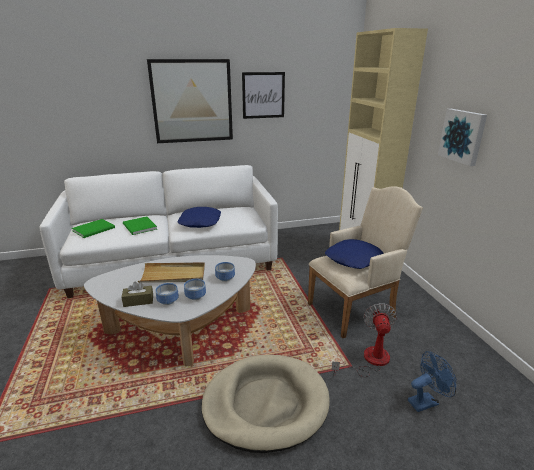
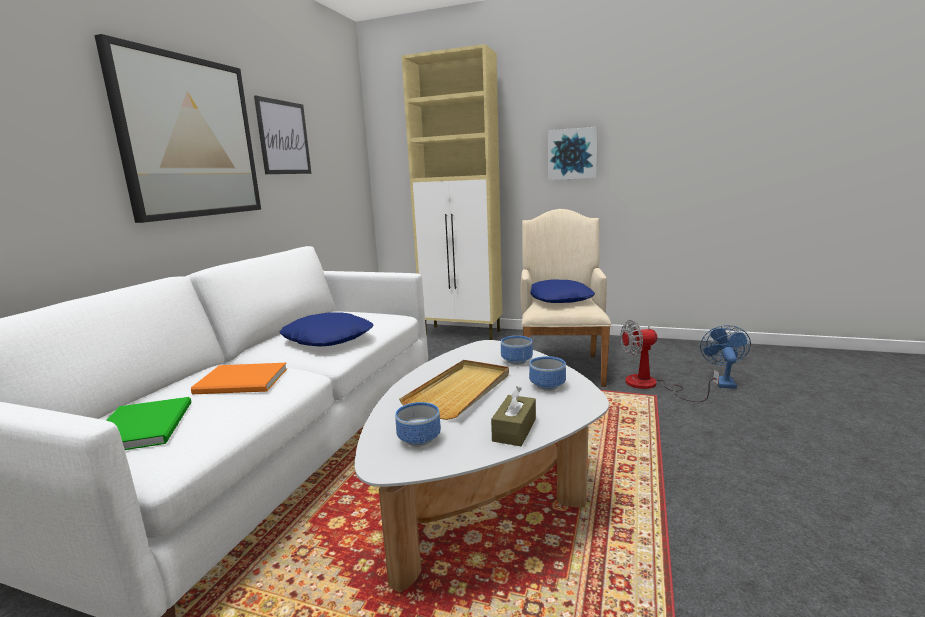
camera: 55 degrees left, 10 degrees down
green book [123,216,157,235] -> orange book [191,363,287,394]
bowl [156,283,179,305] -> bowl moved to [395,402,441,447]
beige dog bed [202,355,330,453] -> none
fan [332,303,397,377] -> fan turned 45 degrees counterclockwise [621,320,719,402]

